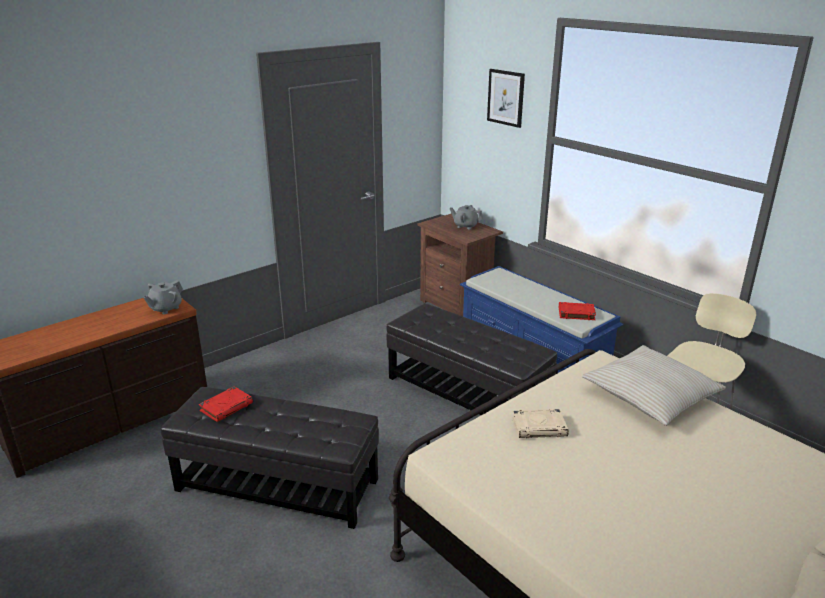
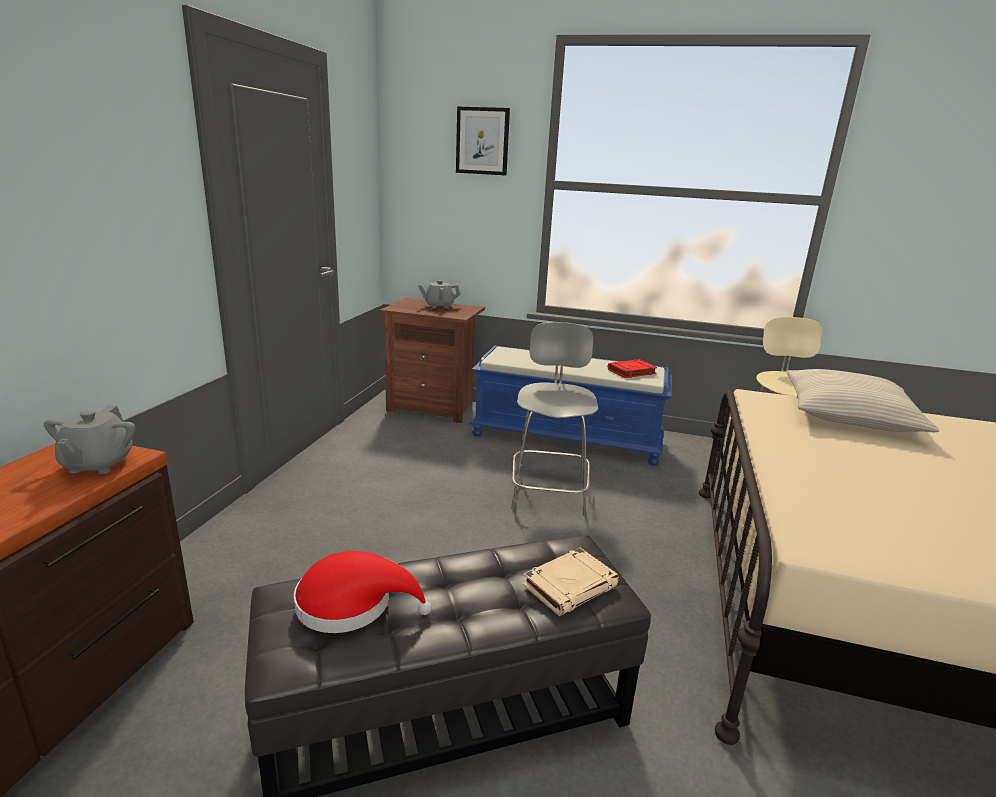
camera: 35 degrees left, 5 degrees down
red book [199,386,253,422] -> red hat [294,551,432,633]
black ottoman [386,304,557,415] -> grey chair [511,322,598,516]
beige book [512,409,569,438] -> beige book moved to [523,548,619,616]

